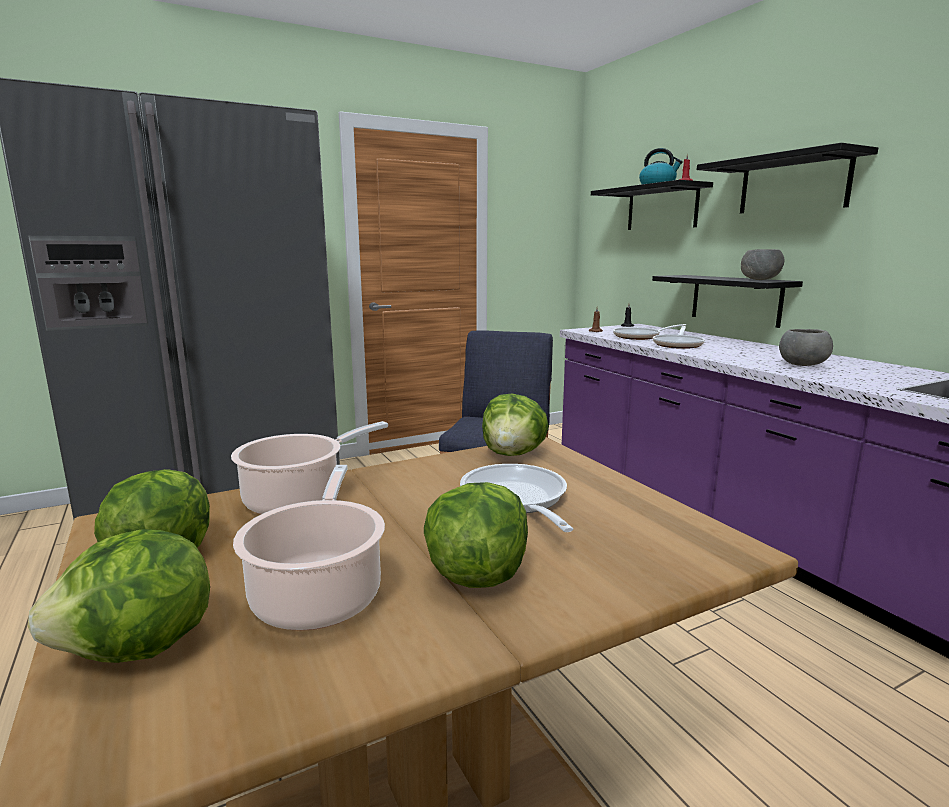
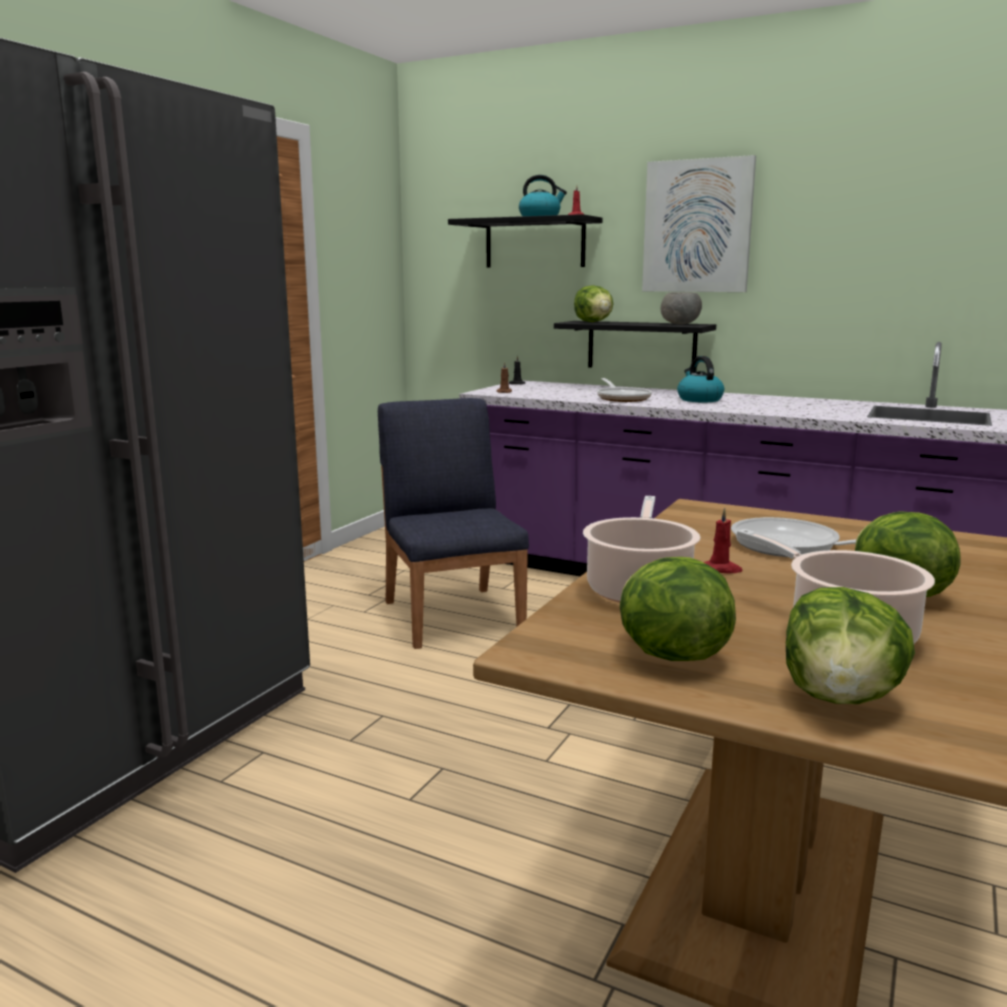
camera: 35 degrees left, 0 degrees up
lettuce [482,394,549,456] -> lettuce moved to [574,285,613,322]
frying pan [613,324,686,340] -> none
black shelf [697,143,878,213] -> picture [642,155,756,292]
grey bowl [779,329,833,366] -> none
none -> kettle [677,356,724,402]
none -> red candle [703,508,743,574]

